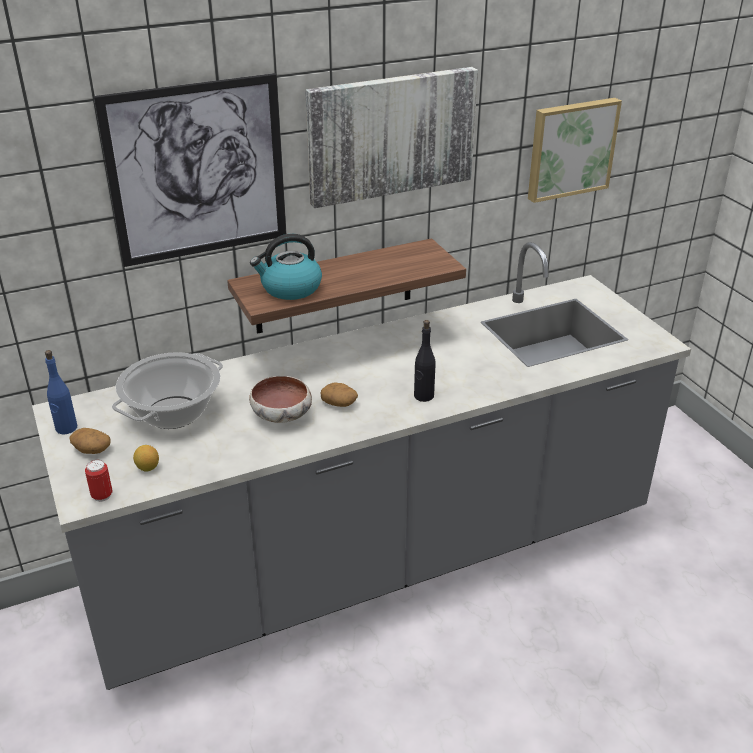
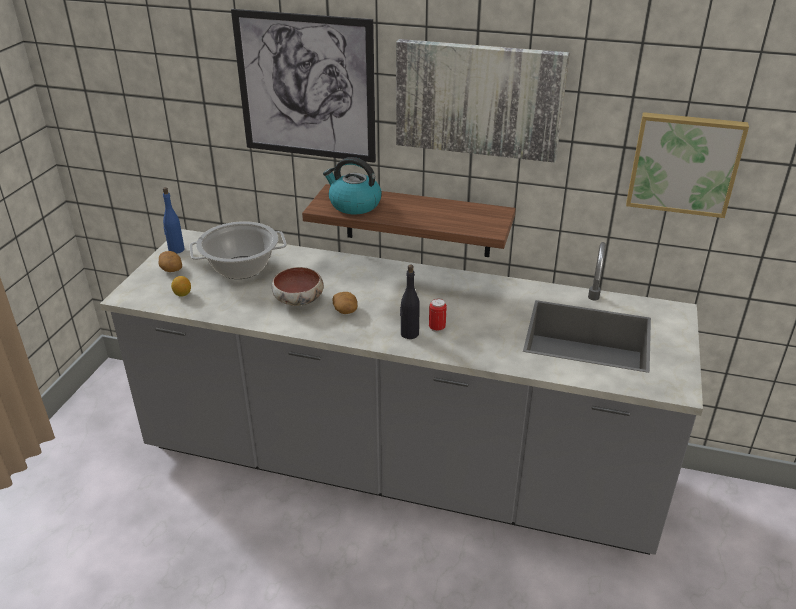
camera: 40 degrees right, 0 degrees up
can [85,460,112,502] -> can moved to [429,298,447,332]

